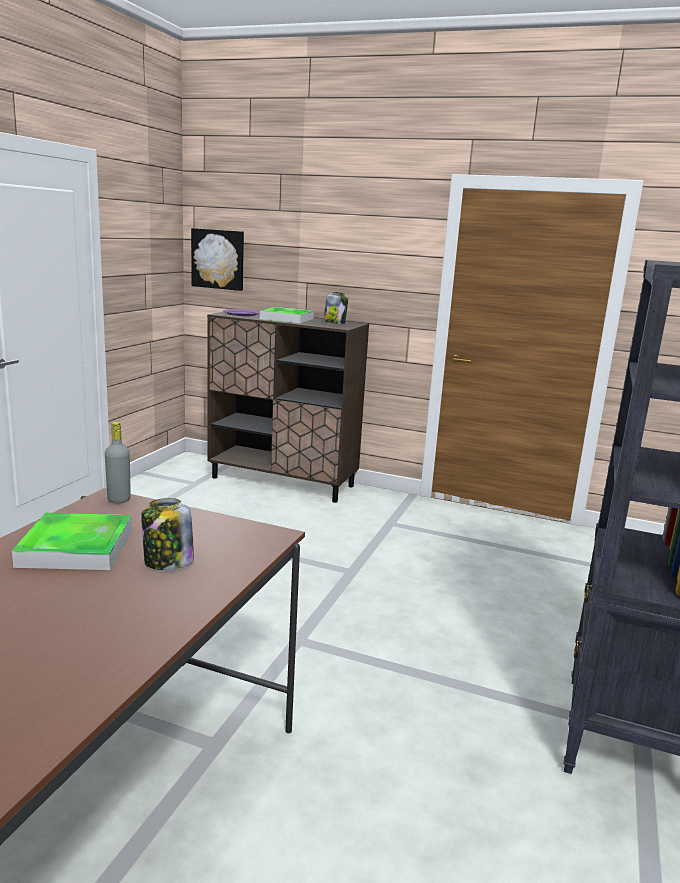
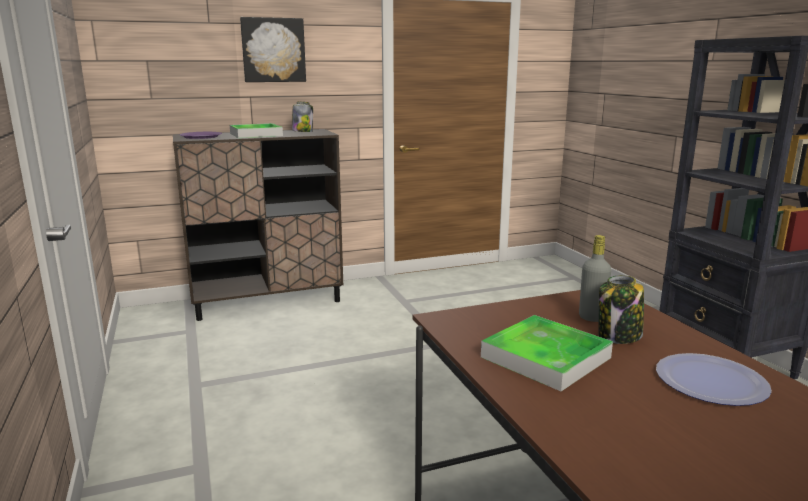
camera: 40 degrees left, 0 degrees up
grey bottle [105,422,131,504] -> grey bottle moved to [579,235,611,322]
picture [191,228,244,291] -> picture moved to [240,17,306,82]
none -> plate [656,353,772,406]

